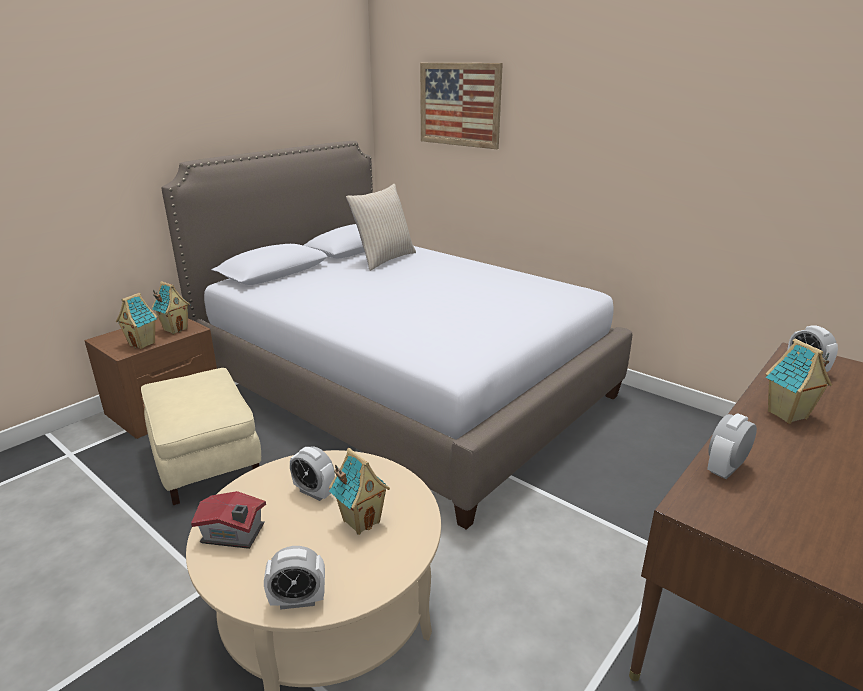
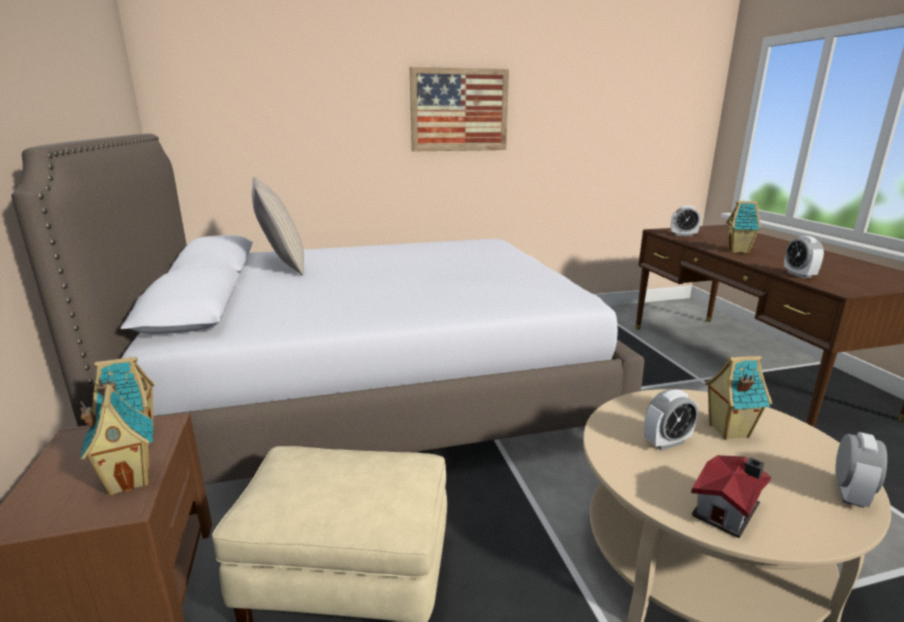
camera: 55 degrees left, 5 degrees down
picture [420,63,503,149] -> picture moved to [410,67,509,152]

